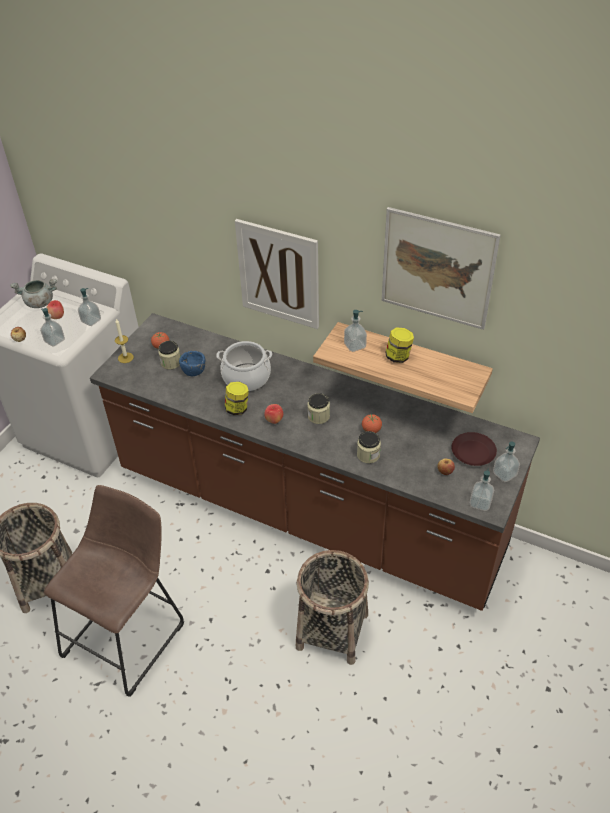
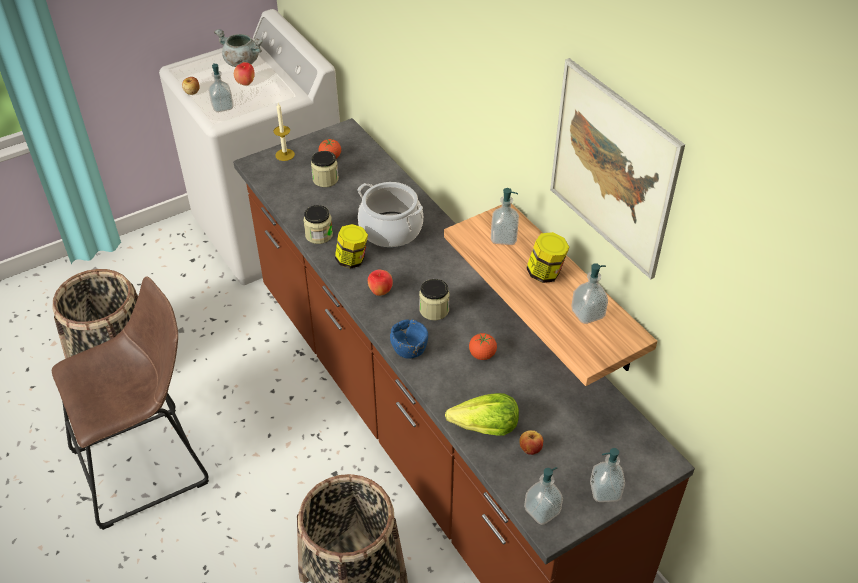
camera: 30 degrees right, 0 degrees up
soap dispenser [78,288,101,326] -> soap dispenser moved to [571,263,608,324]
blue bowl [179,351,206,376] -> blue bowl moved to [390,319,428,359]
picture [235,219,319,329] -> none
jar [357,431,381,463] -> jar moved to [303,205,333,244]
brown plate [451,432,497,466] -> none
none -> lettuce [445,393,519,436]

